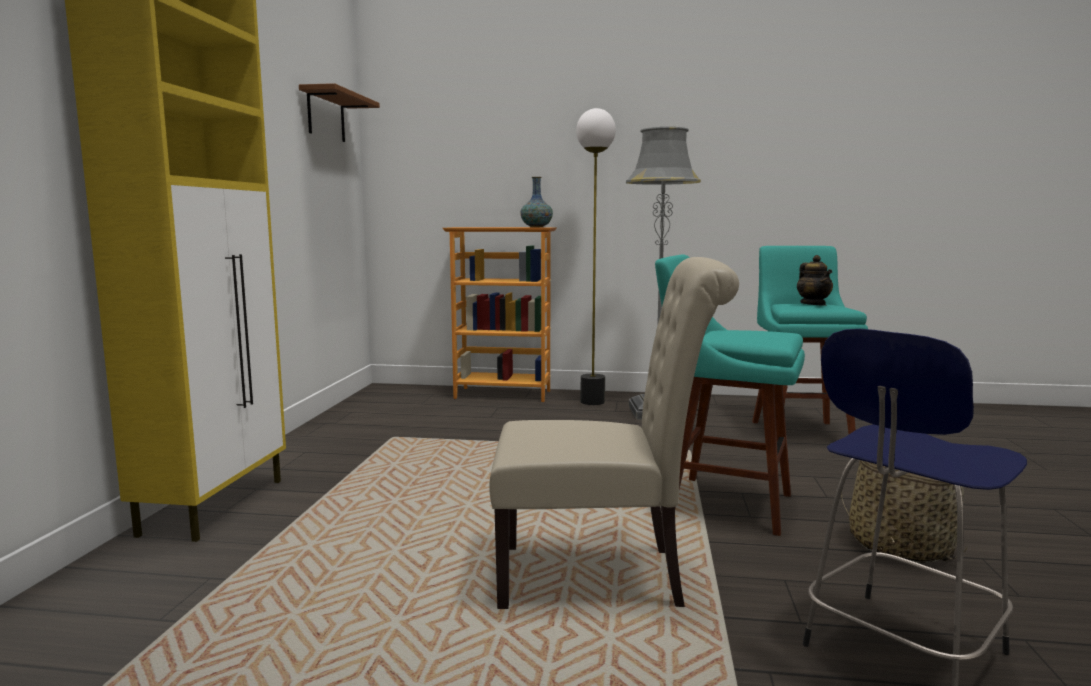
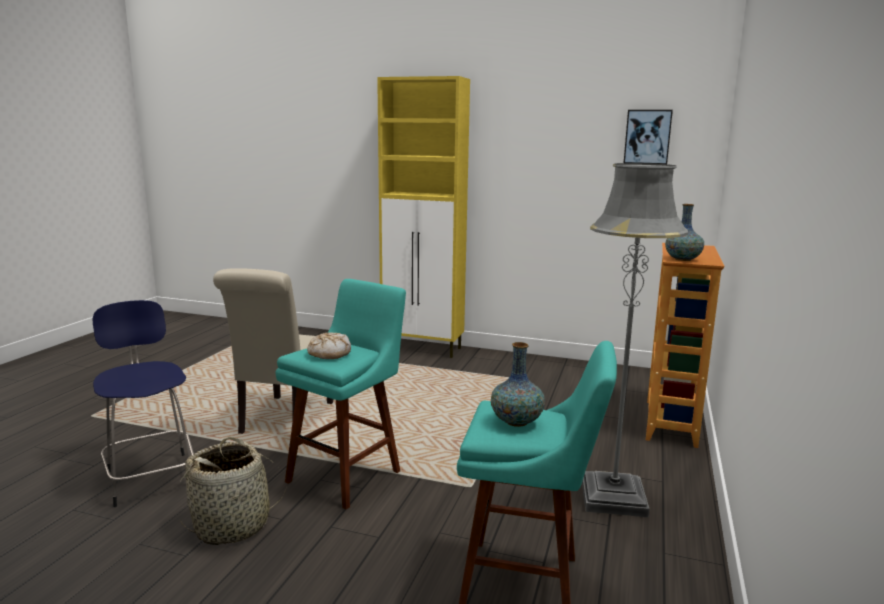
camera: 100 degrees right, 5 degrees up
brown shelf [299,83,380,142] -> picture [624,110,673,164]
floor lamp [576,108,616,405] -> none
teapot [797,255,833,306] -> vase [491,342,545,427]
none -> bread [307,332,351,359]

